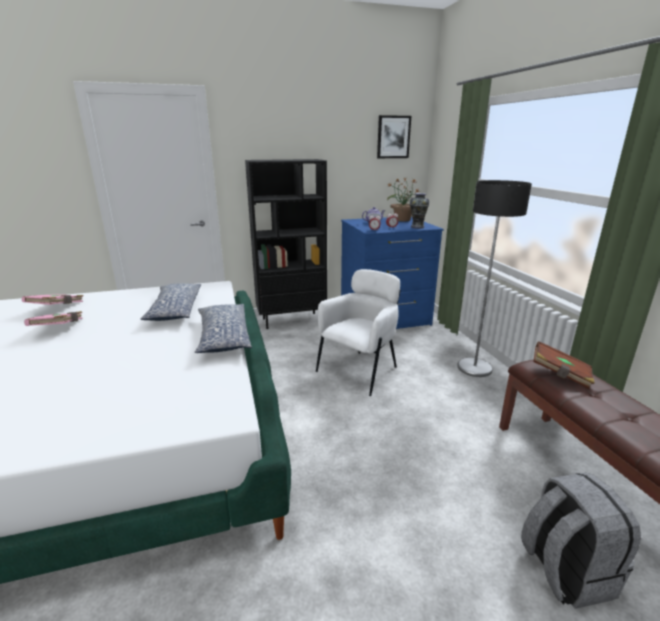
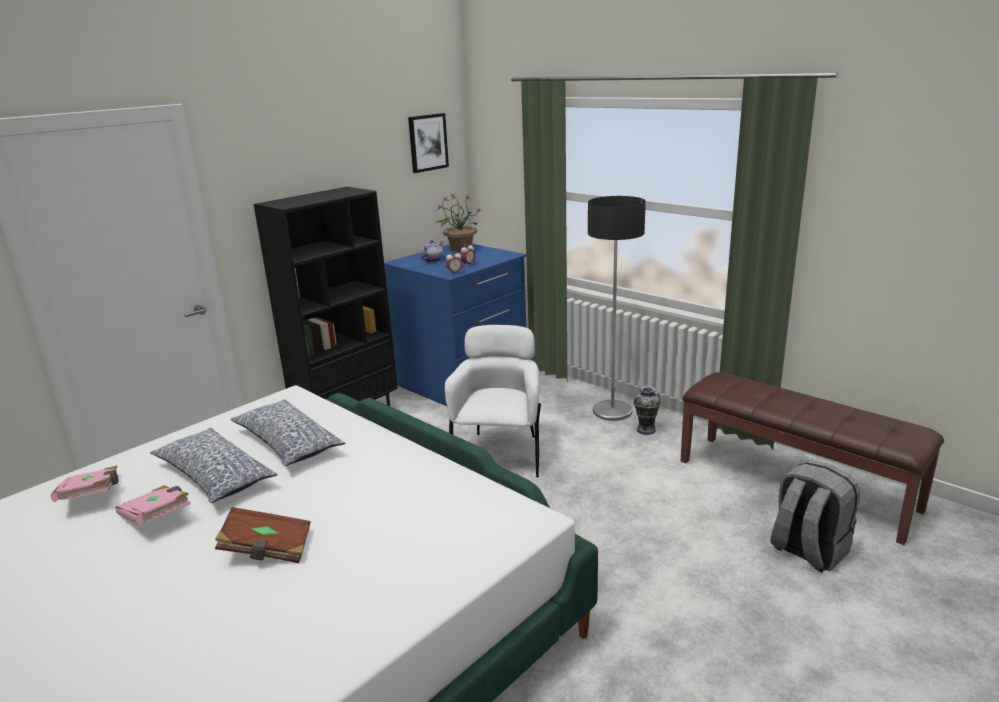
camera: 30 degrees left, 0 degrees up
pillow [195,304,252,353] -> pillow moved to [150,428,278,503]
vase [410,193,429,229] -> vase moved to [633,386,661,435]
brown book [533,341,595,389] -> brown book moved to [215,507,311,563]

